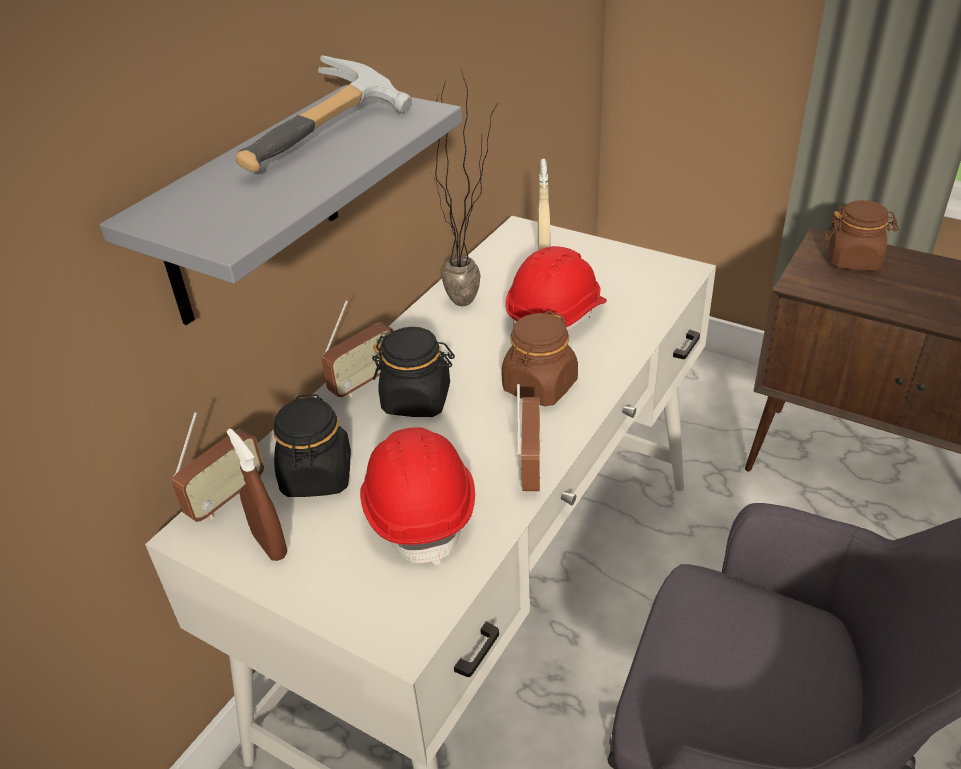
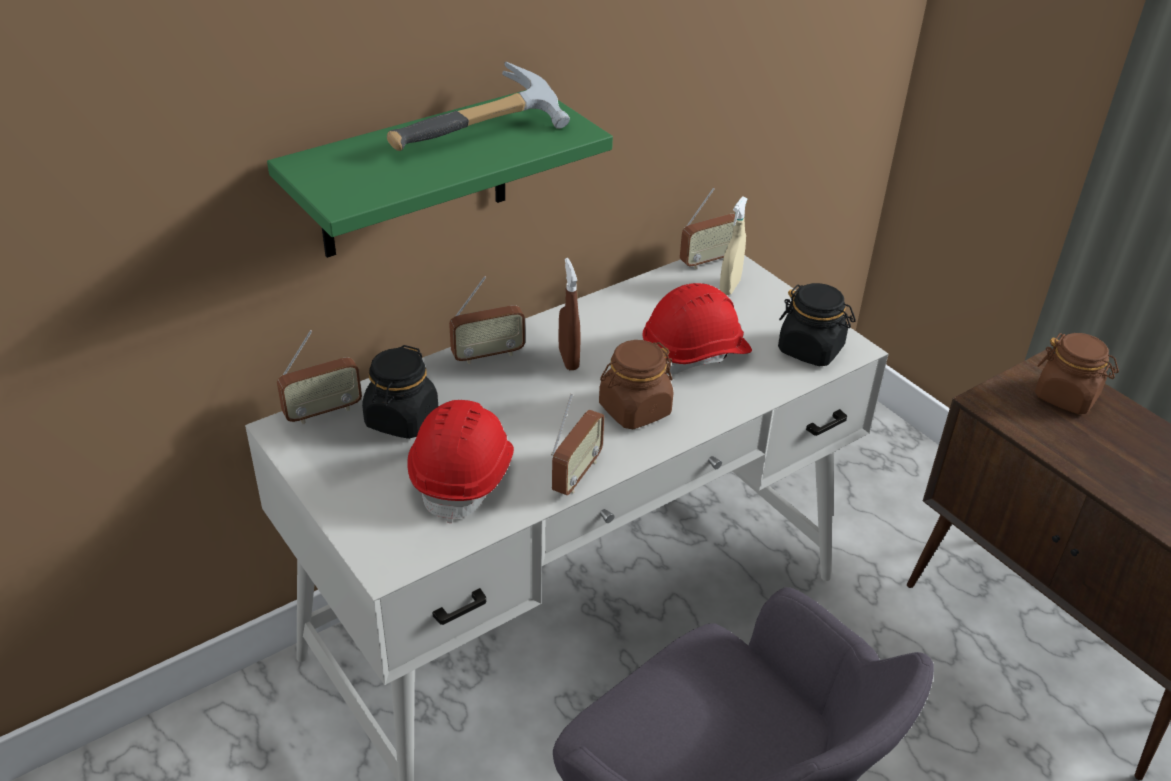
camera: 20 degrees right, 0 degrees up
grey shelf [100,85,462,325] -> green shelf [267,90,613,258]
brown spray bottle [227,429,287,561] -> brown spray bottle moved to [558,258,581,370]
black jar [372,327,455,417] -> black jar moved to [778,283,856,366]
potted plant [431,70,497,306] -> none
none -> radio [680,187,735,269]

